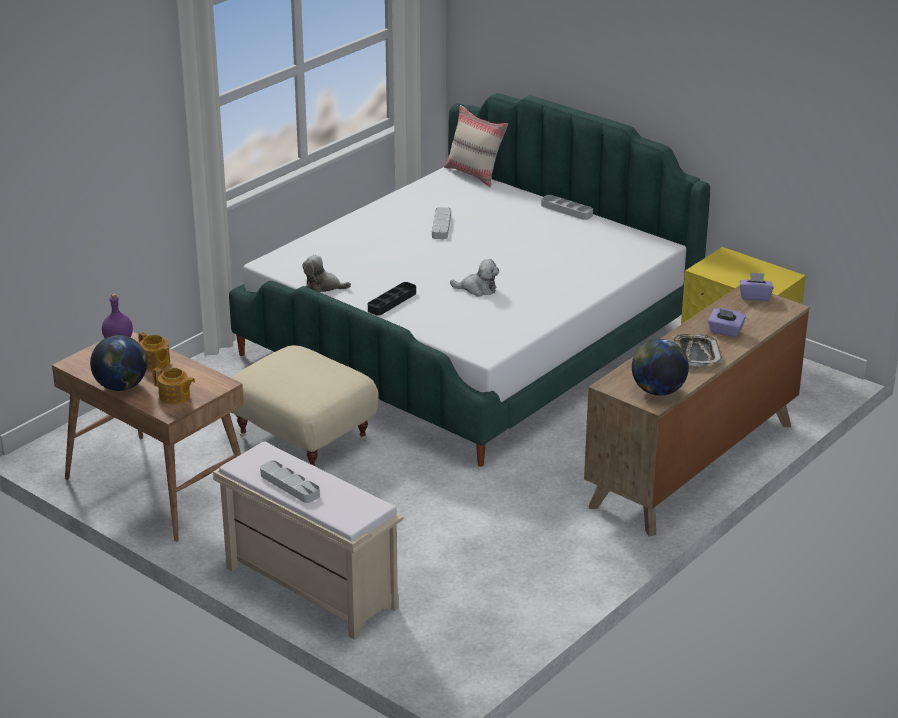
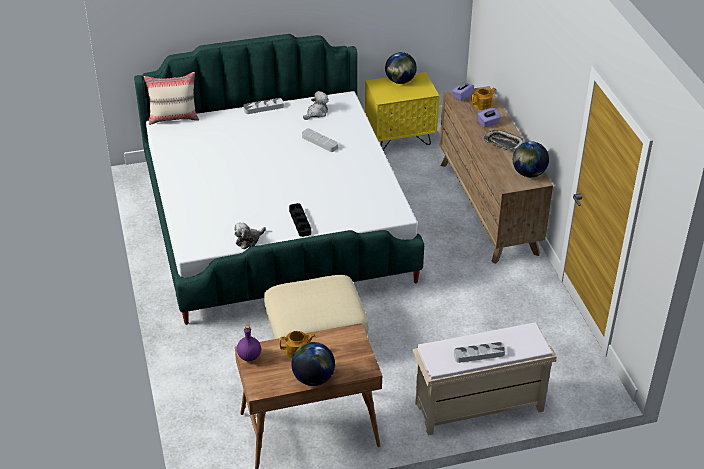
camera: 55 degrees left, 10 degrees up
teapot [152,368,195,405] -> teapot moved to [471,88,496,110]
grey tray [432,207,451,239] -> grey tray moved to [302,129,338,152]
plush toy [450,259,499,297] -> plush toy moved to [303,91,329,120]
none -> globe [385,52,417,84]

